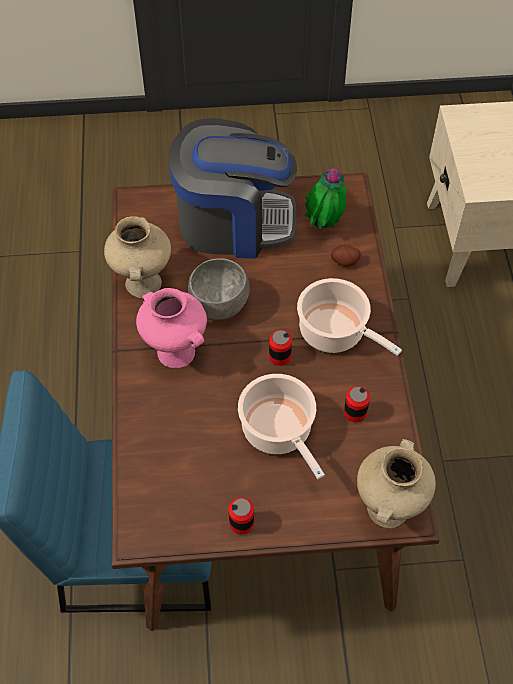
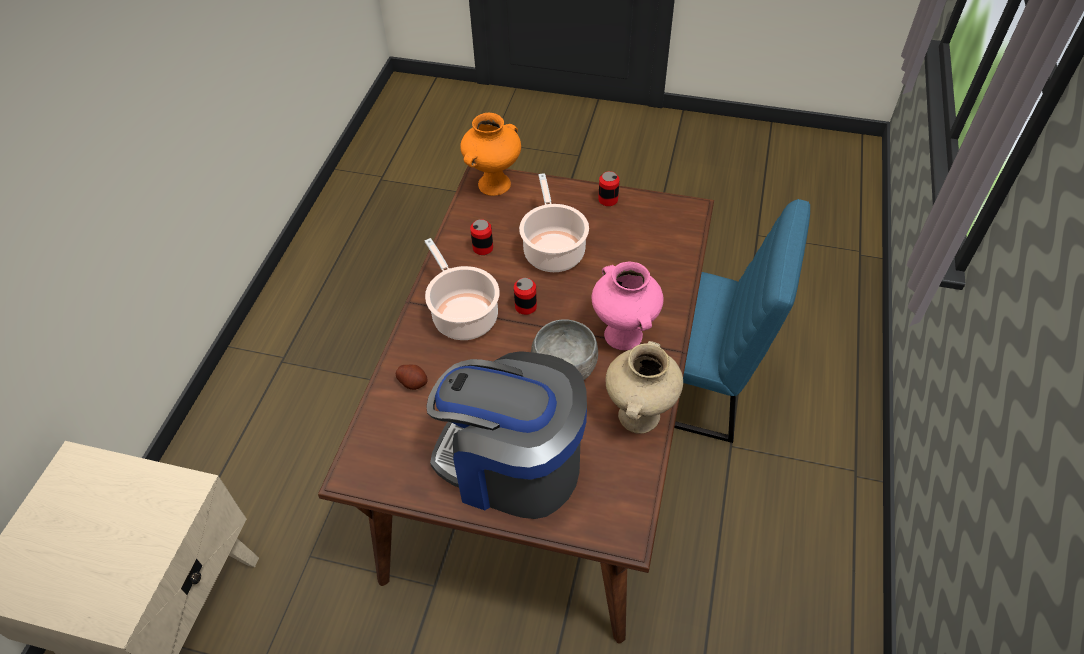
camera: 160 degrees left, 5 degrees down
potted plant [305,167,347,230] -> none
beige vase [357,439,436,528] -> orange vase [460,113,521,196]

